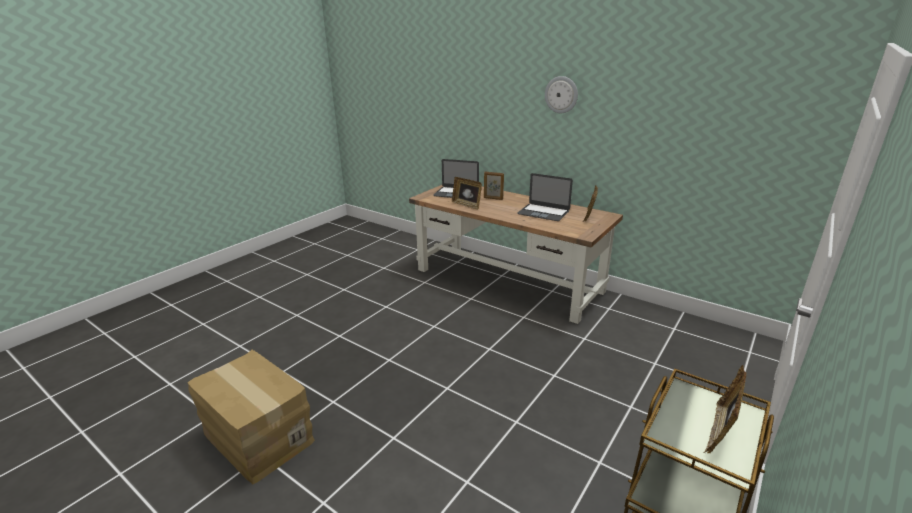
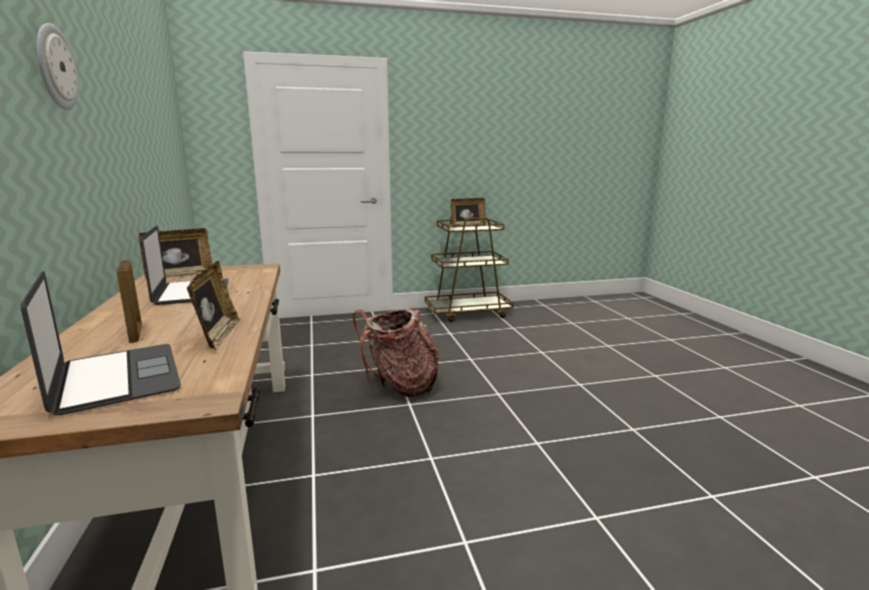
camera: 140 degrees left, 10 degrees down
cardboard box [187,350,315,484] -> none
none -> backpack [353,308,439,397]

